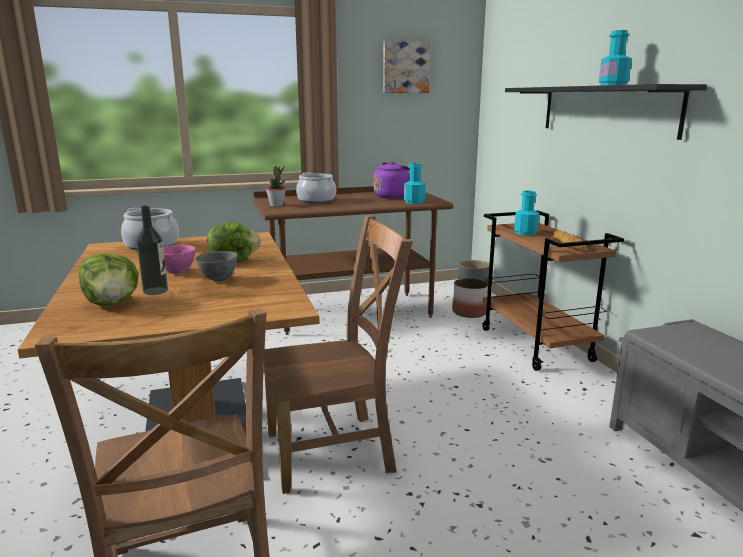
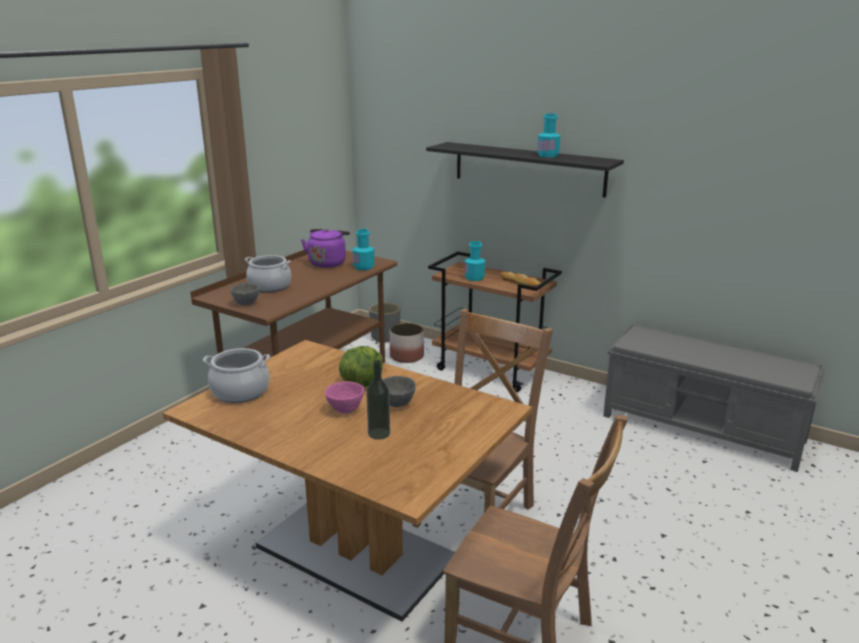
camera: 40 degrees left, 5 degrees up
lettuce [79,254,139,306] -> none
potted plant [266,166,286,206] -> grey bowl [230,283,259,305]
picture [383,41,431,93] -> none

